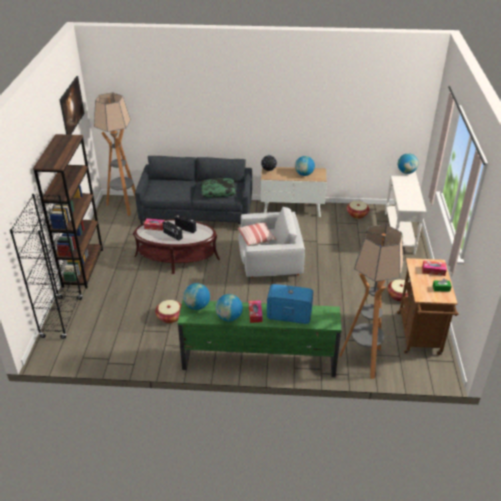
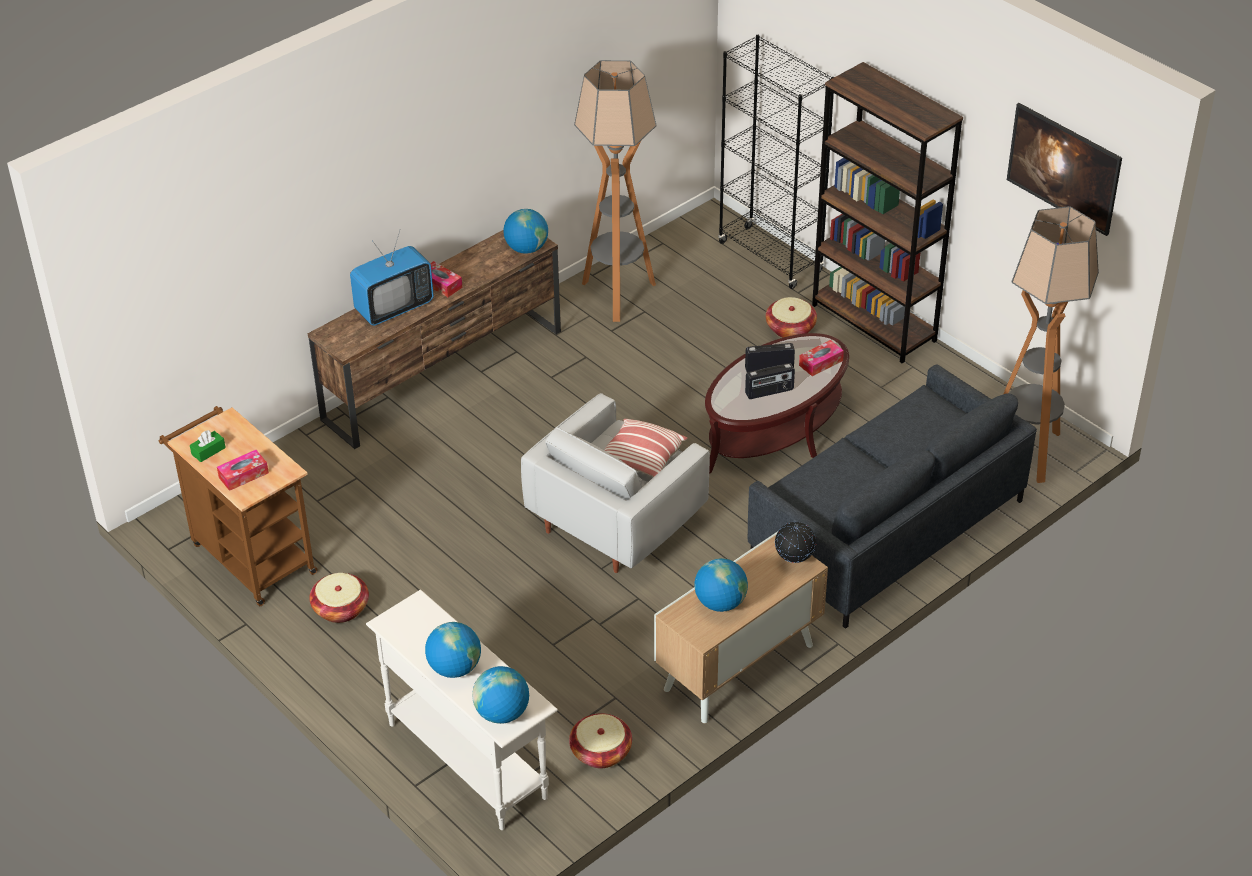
camera: 135 degrees right, 5 degrees up
basket [155,300,181,323] -> basket moved to [766,297,817,338]
green tv stand [178,300,342,377] -> brown tv stand [308,230,561,449]
pillow [200,178,236,197] -> none
globe [215,294,243,321] -> globe moved to [425,622,481,678]
floor lamp [340,224,404,379] -> floor lamp moved to [574,60,656,322]

